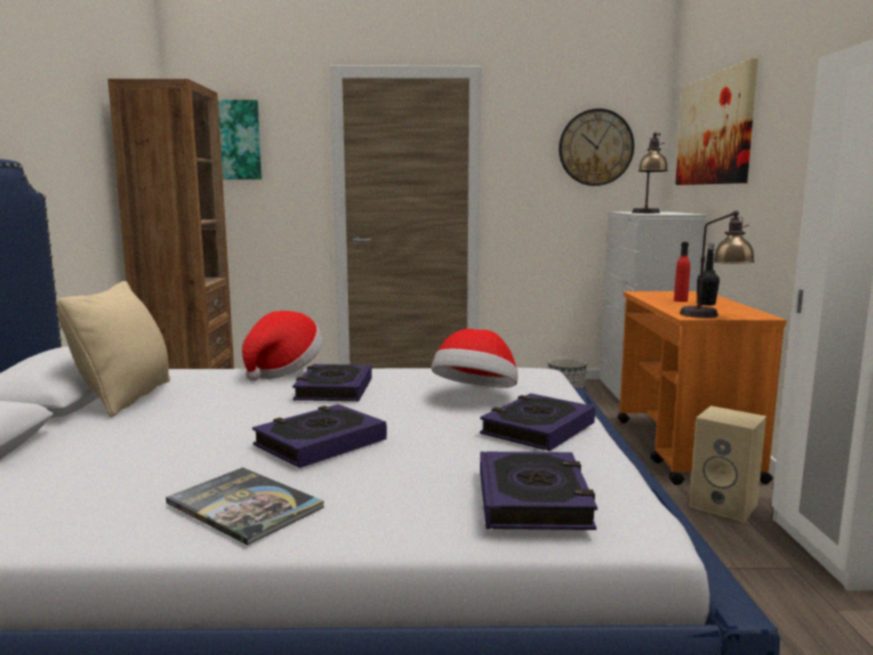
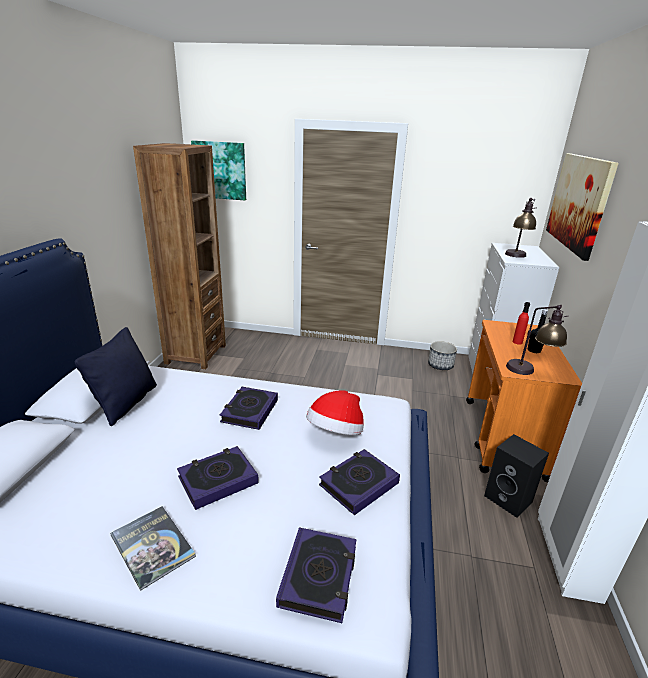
camera: 10 degrees right, 15 degrees up
beige pillow [57,281,170,417] -> black pillow [75,327,157,426]
hat [242,311,323,381] -> none
wall clock [559,108,634,186] -> none
beige speaker [689,406,766,522] -> black speaker [484,434,549,518]

